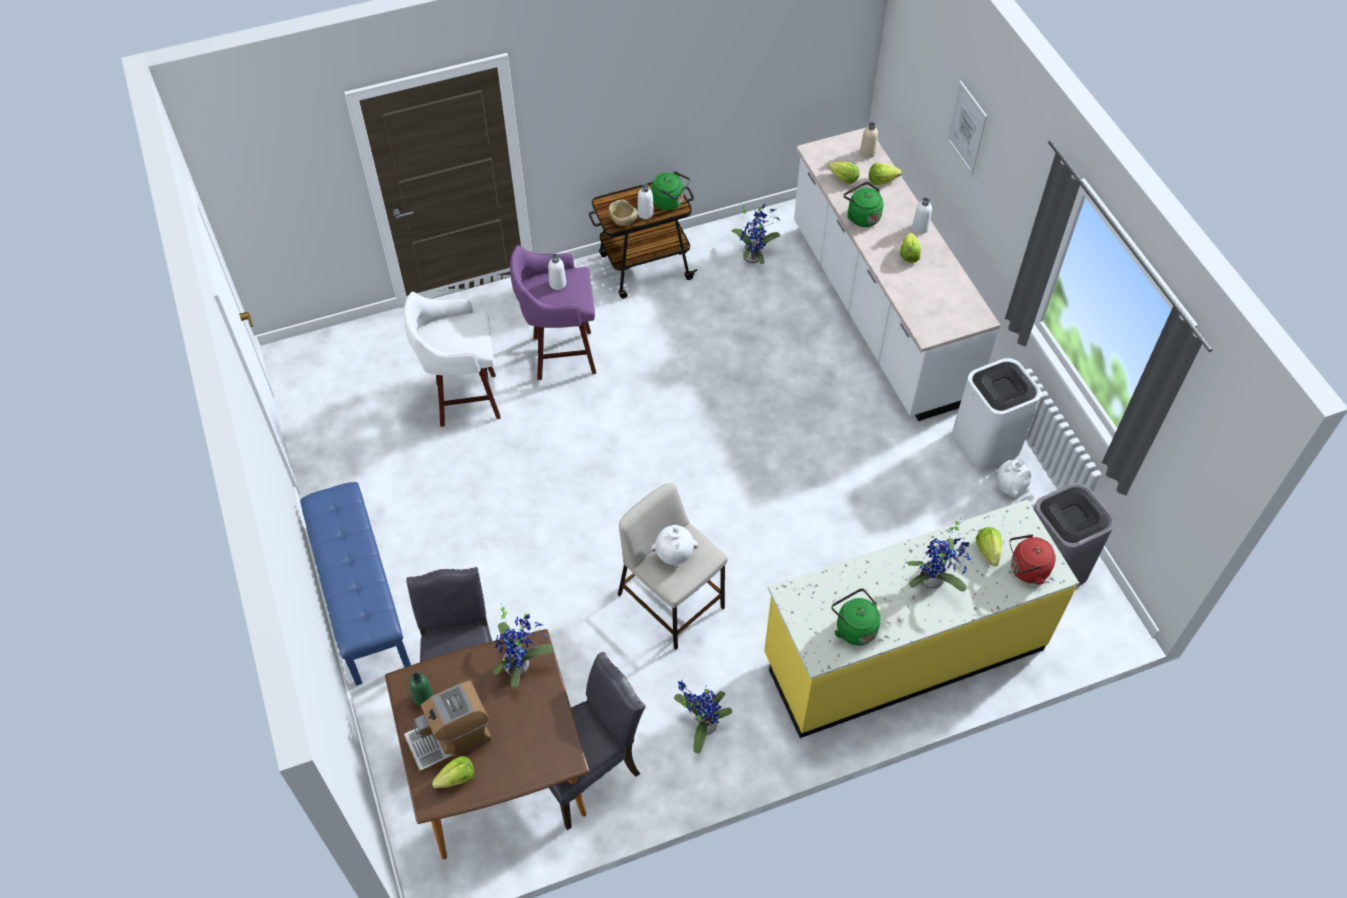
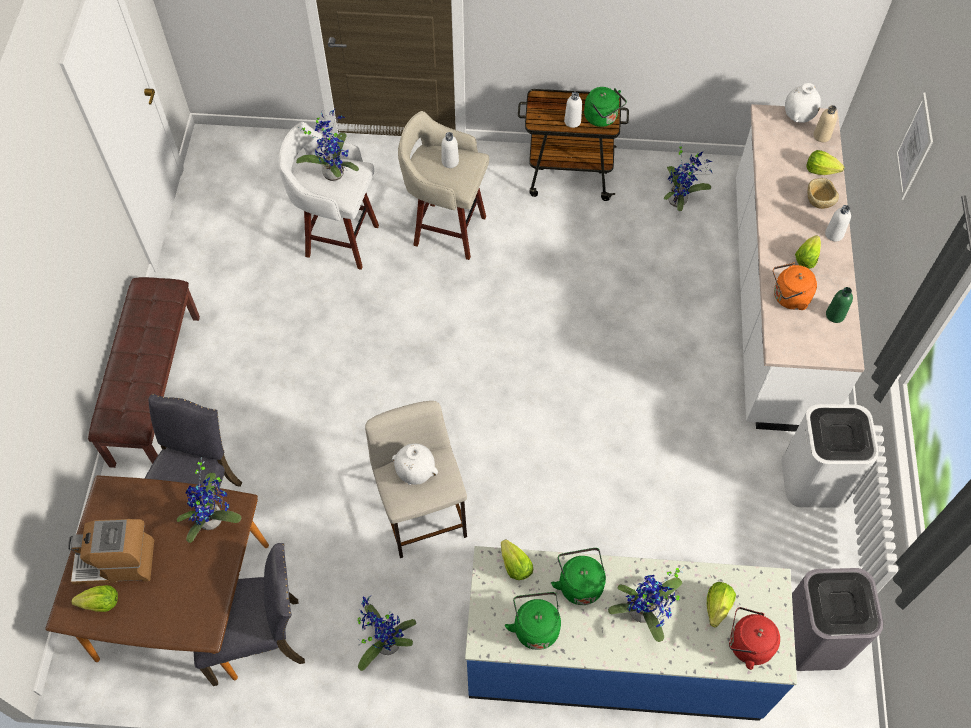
camera: 25 degrees right, 5 degrees up
blue bench [300,482,411,686] -> brown bench [88,277,200,468]
green bottle [409,673,434,707] -> green bottle moved to [826,287,853,323]
purple stool [510,245,596,380] -> beige stool [398,111,489,260]
beige bowl [609,199,638,226] -> beige bowl moved to [807,178,839,209]
yellow counter [764,500,1079,738] -> blue counter [465,546,797,721]
lettuce [828,162,860,184] -> lettuce moved to [501,540,533,580]
green kettle [844,182,883,227] -> green kettle moved to [551,548,606,605]
white vase [996,459,1031,497] -> white vase moved to [785,83,821,123]
none -> potted plant [296,109,359,181]
none -> orange kettle [773,263,817,310]

